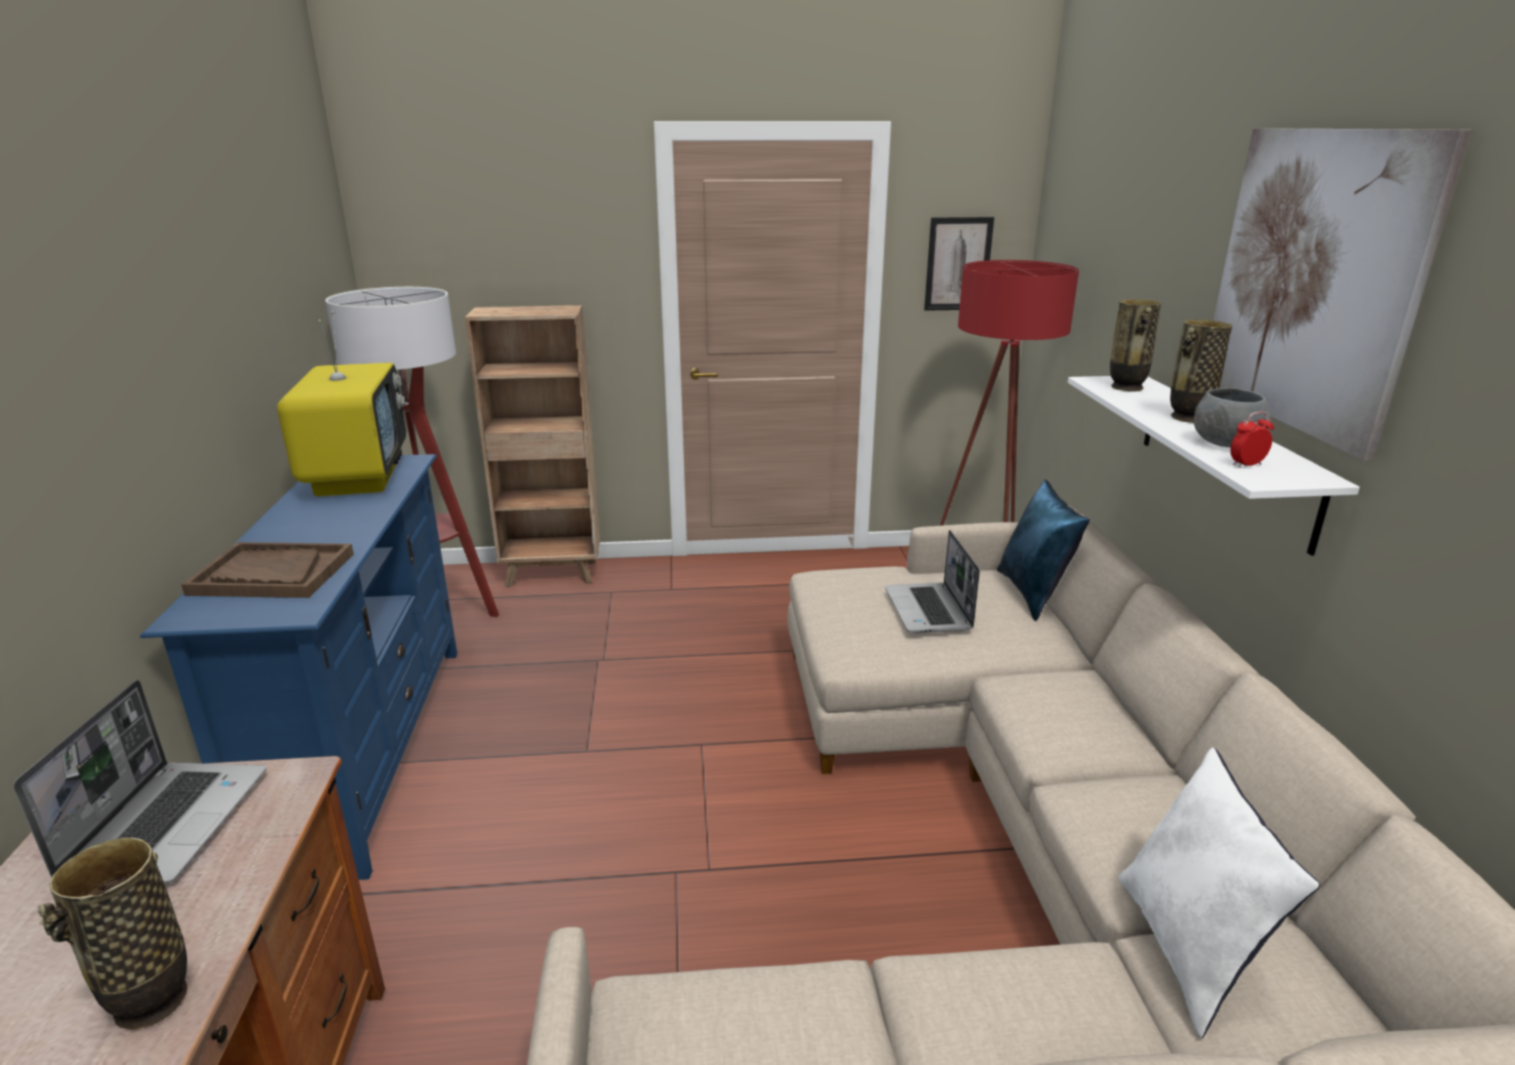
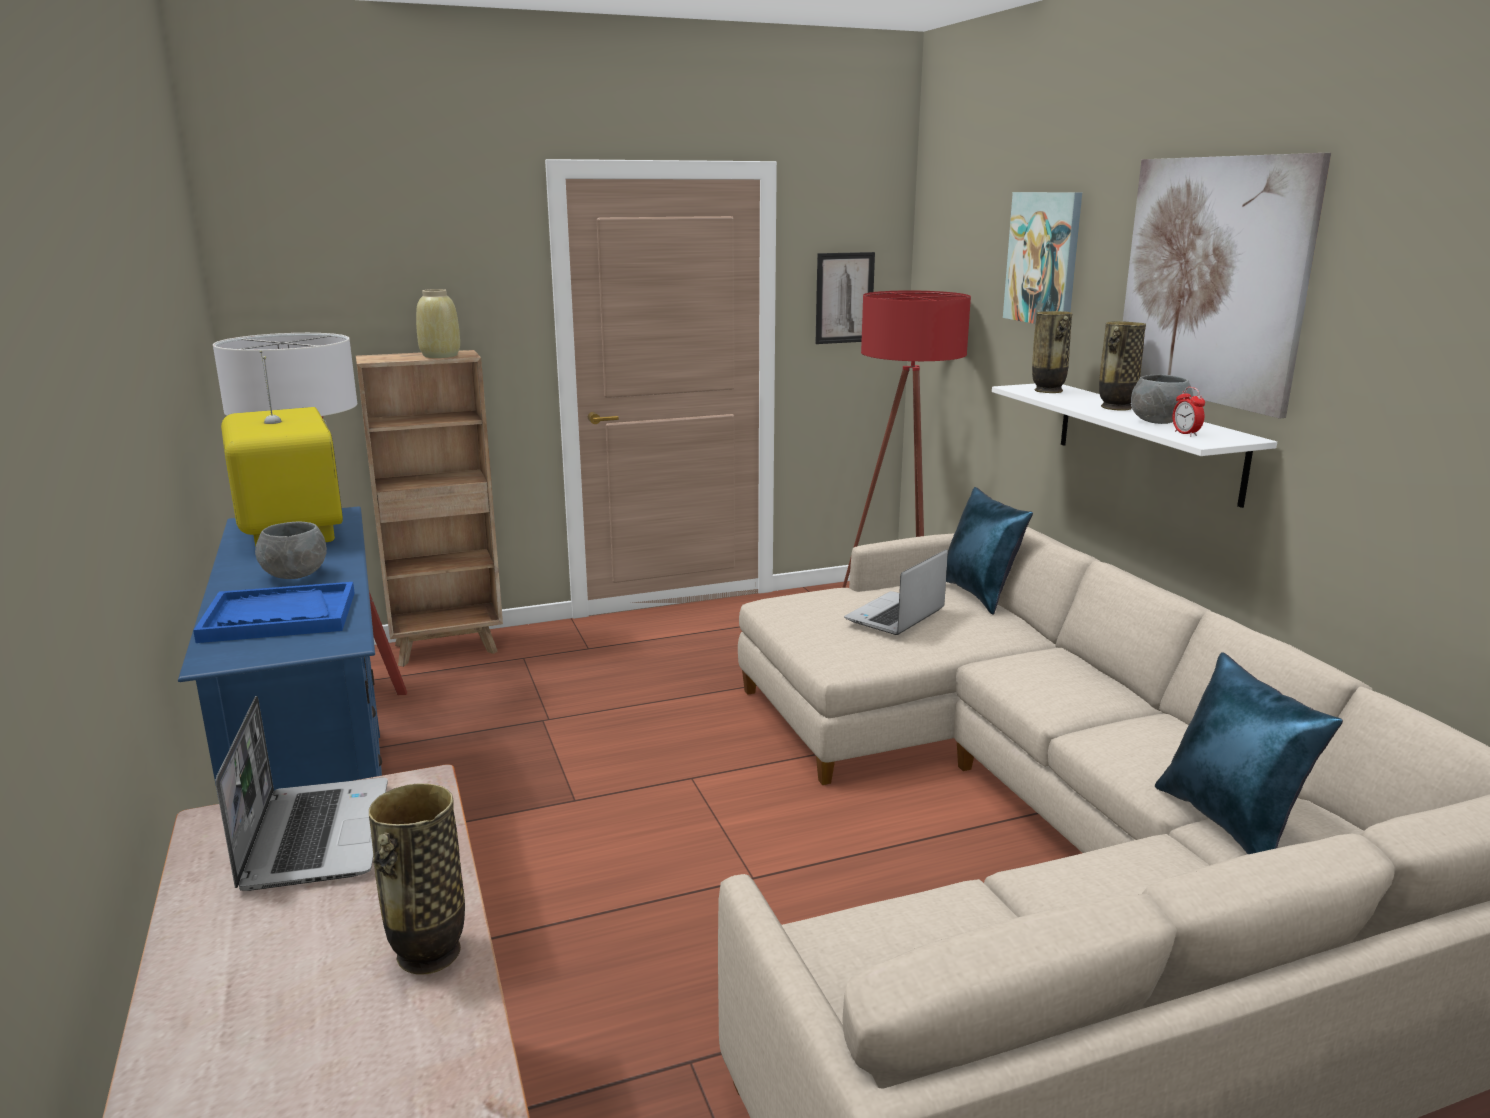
camera: 15 degrees left, 5 degrees down
brown tray [181,542,354,598] -> blue tray [193,582,355,643]
laptop [885,530,980,633] -> laptop turned 60 degrees clockwise [844,550,948,635]
white pillow [1118,748,1320,1038] -> blue pillow [1155,652,1343,854]
alarm clock [1230,412,1274,468] -> alarm clock turned 75 degrees counterclockwise [1172,387,1205,436]
none -> grey bowl [255,522,327,579]
none -> beige vase [416,289,460,358]
none -> picture [1003,192,1082,324]

